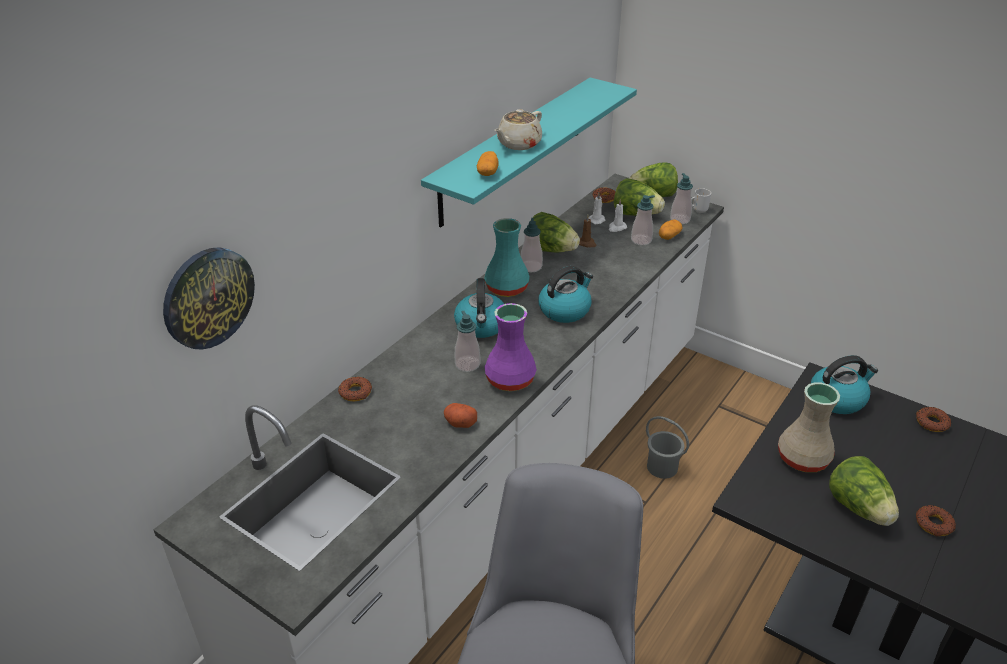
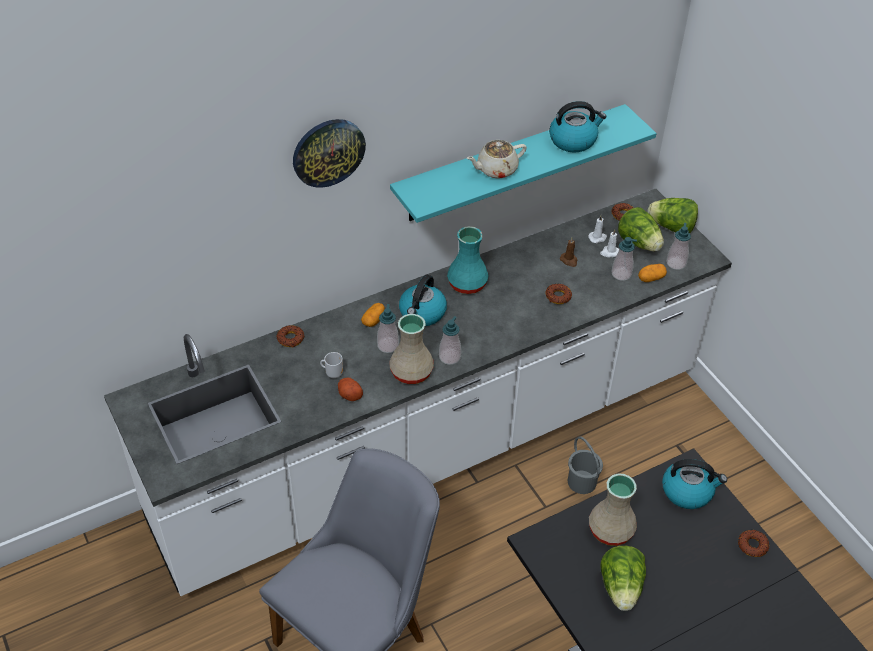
camera: 25 degrees right, 10 degrees up
wall clock [163,247,255,350] -> wall clock moved to [293,119,366,188]
potato [477,151,499,176] -> potato moved to [361,303,385,327]
purple vase [484,303,537,391] -> beige vase [389,314,434,384]
soap dispenser [521,218,543,272] -> soap dispenser moved to [439,316,461,365]
lettuce [530,212,580,252] -> none
kettle [538,266,593,323] -> kettle moved to [549,101,606,152]
mug [691,188,711,213] -> mug moved to [320,352,343,378]
donut [916,505,956,537] -> donut moved to [546,284,572,304]

